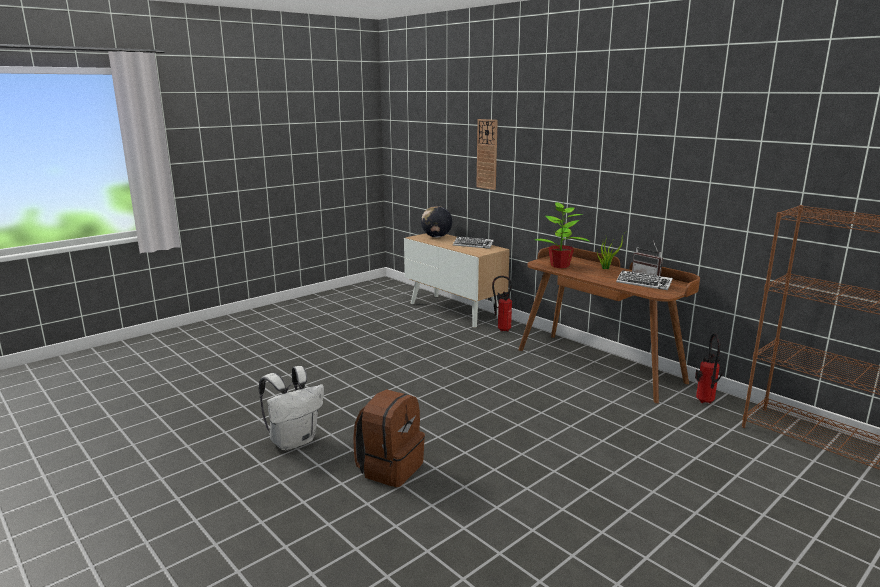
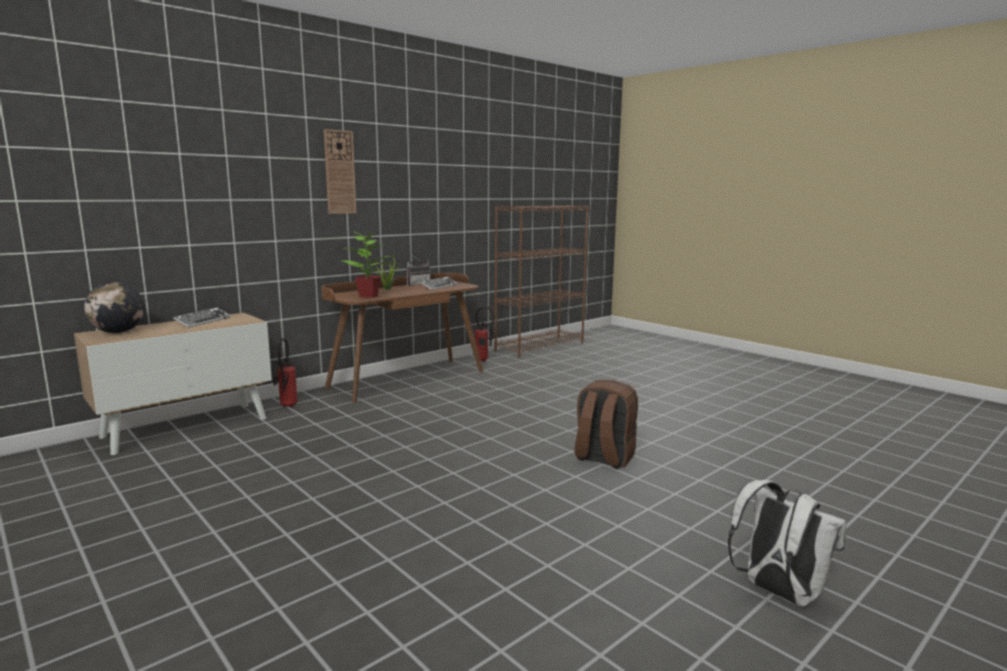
camera: 90 degrees left, 5 degrees down
white backpack [259,366,324,451] -> white backpack moved to [728,480,847,606]
wall clock [476,119,498,190] -> wall clock moved to [324,129,356,214]

